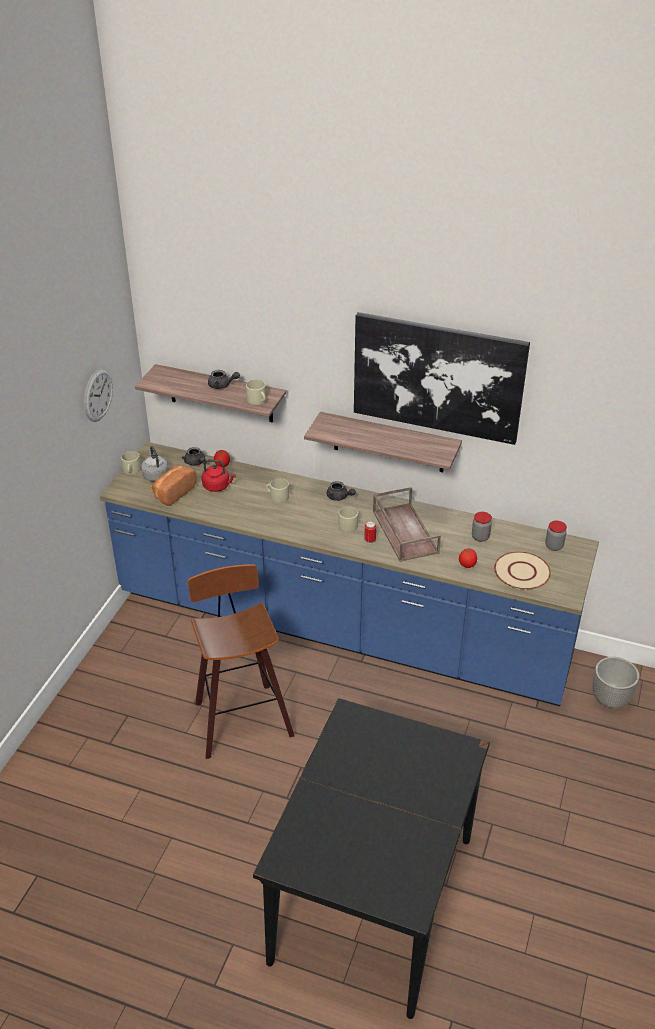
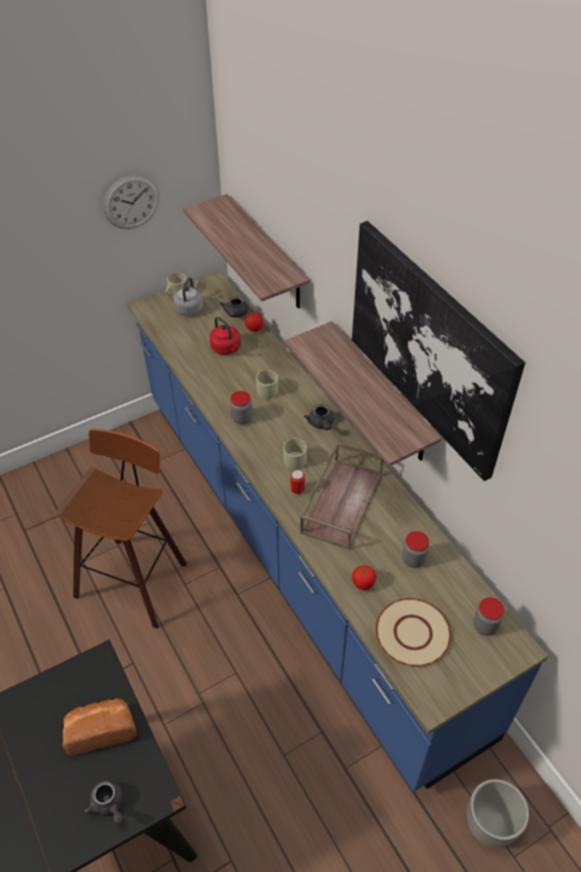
camera: 40 degrees right, 10 degrees up
bread [152,466,197,506] -> bread moved to [62,698,137,755]
grey teapot [208,370,240,389] -> grey teapot moved to [84,780,124,825]
beige mug [246,380,266,405] -> none
none -> jar [230,391,252,424]

